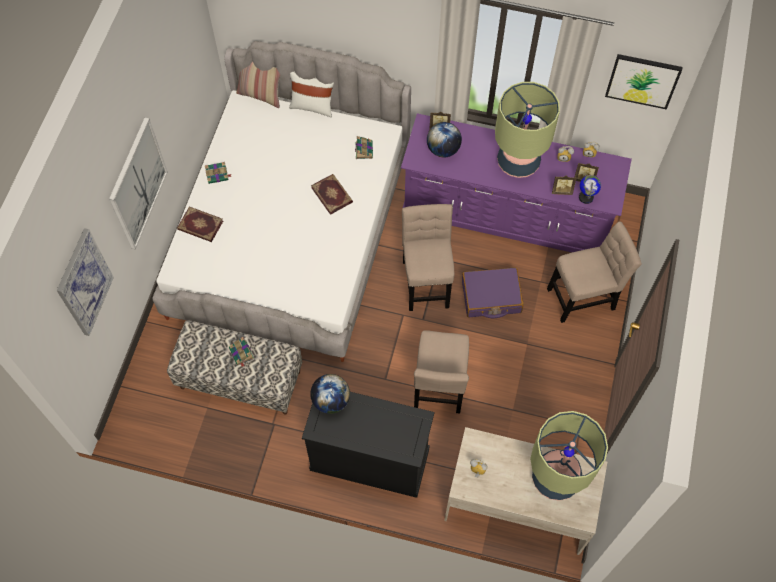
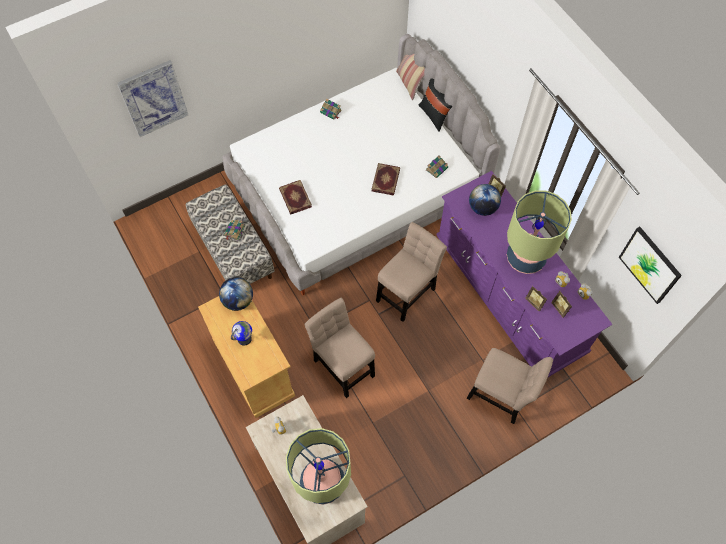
camera: 45 degrees right, 0 degrees up
picture [109,118,168,250] -> none
book [177,206,223,242] -> book moved to [279,180,312,214]
white pillow [289,72,334,118] -> black pillow [418,78,452,132]
black cabinet [302,392,435,498] -> beige cabinet [198,296,295,418]
beige chair [414,330,469,413] -> beige chair turned 90 degrees clockwise [304,298,375,398]
purple suitcase [462,267,524,318] -> none
globe [579,175,601,204] -> globe moved to [231,321,252,346]

